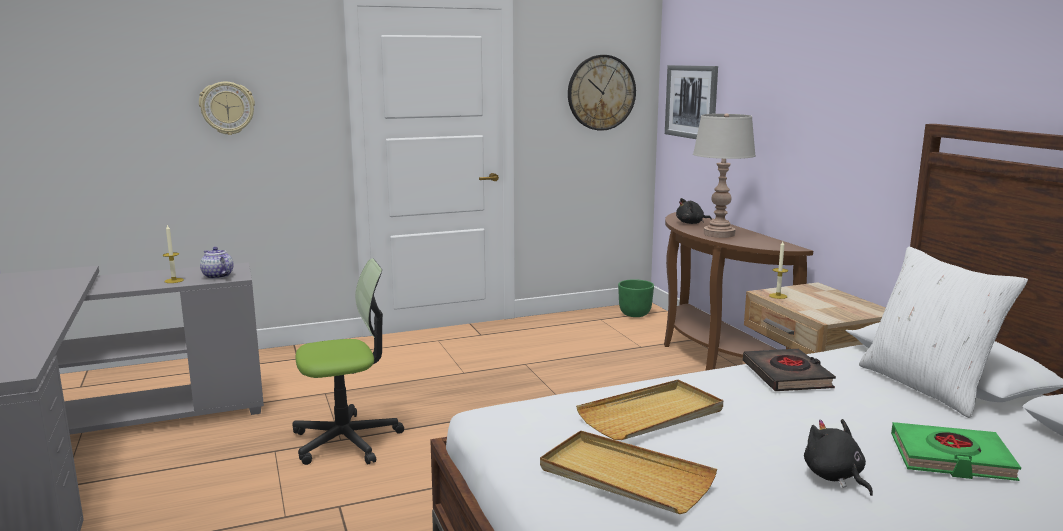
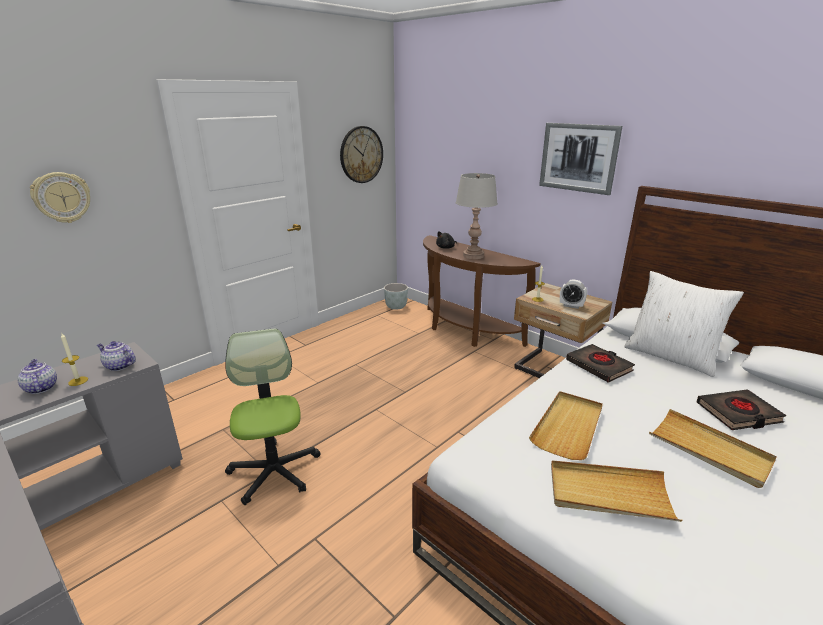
camera: 25 degrees left, 10 degrees up
office chair [292,258,404,465] -> office chair turned 60 degrees counterclockwise [225,328,320,505]
green planter [618,279,654,317] -> grey planter [384,283,408,310]
picture [665,65,718,139] -> picture moved to [539,123,622,195]
black plush toy [804,419,873,496] -> beige tray [649,409,777,488]
green book [891,422,1021,481] -> black book [697,389,786,430]
none -> teapot [18,359,57,394]
none -> alarm clock [560,279,587,309]

